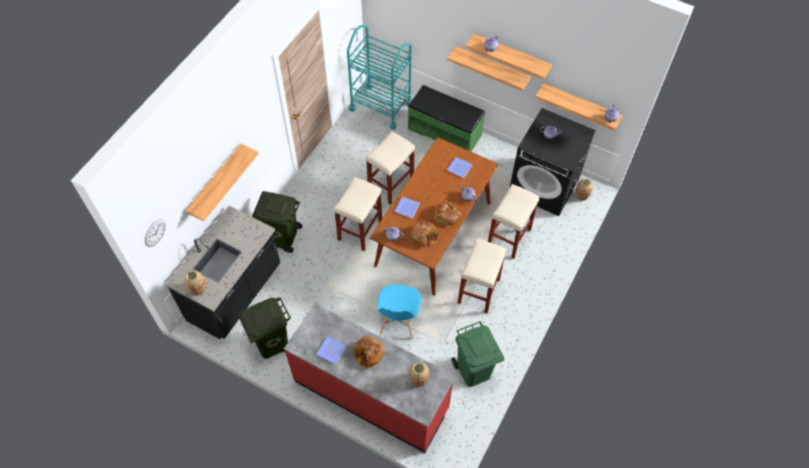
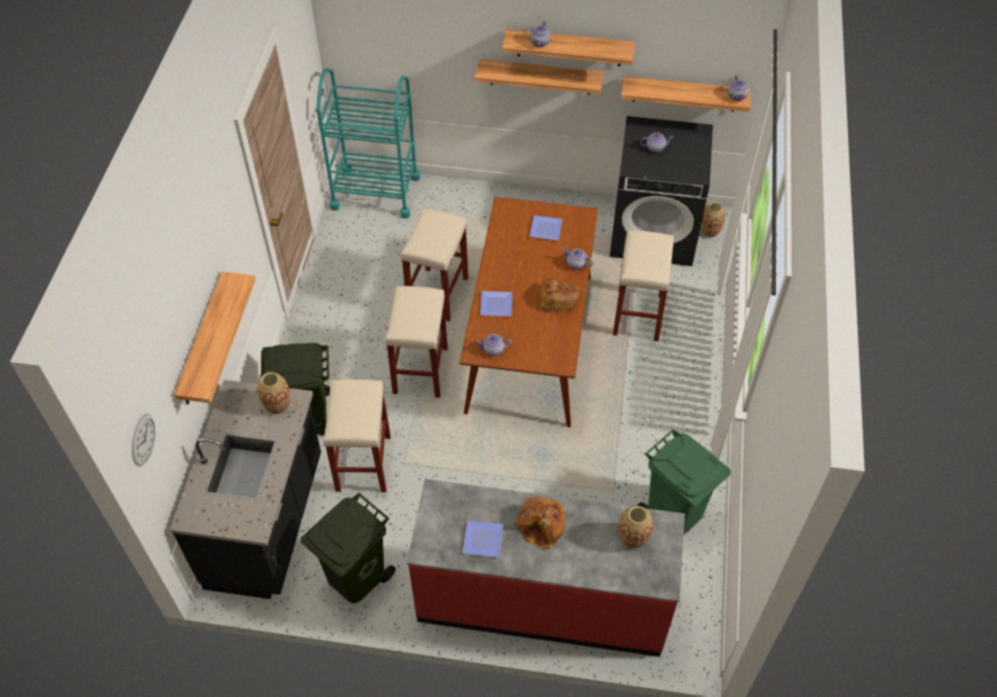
camera: 20 degrees left, 5 degrees down
vase [184,270,206,295] -> vase moved to [257,372,290,414]
blue chair [377,285,421,339] -> none
green bench [408,85,485,152] -> none
bread [411,221,440,247] -> none
beige stool [458,239,507,313] -> beige stool moved to [324,379,391,492]

